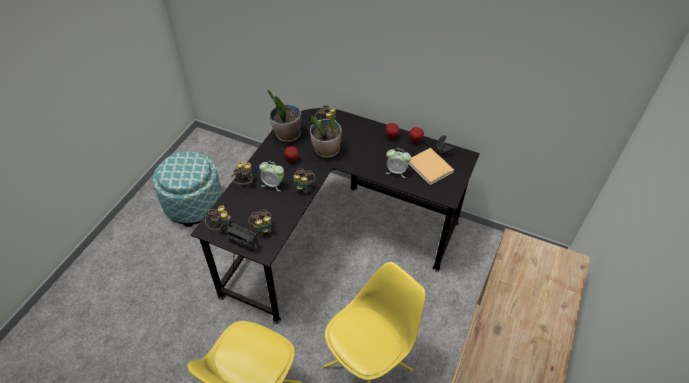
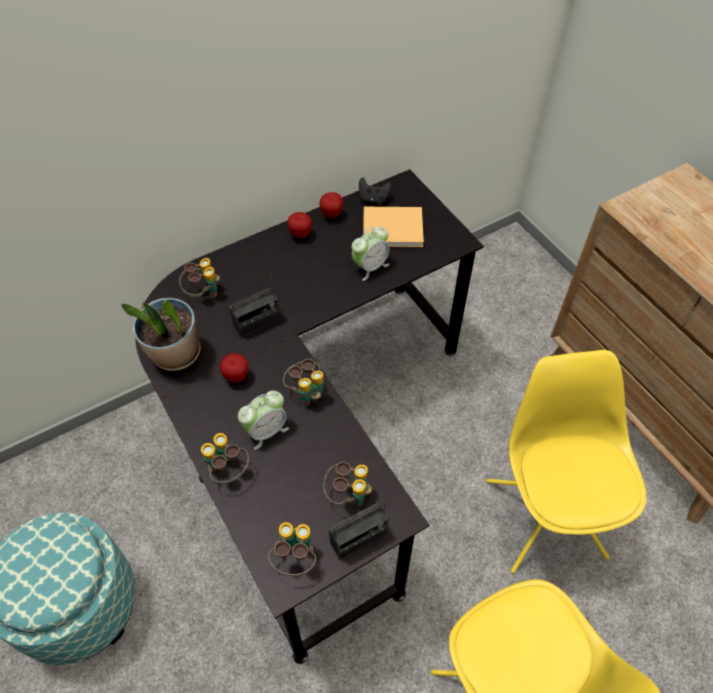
camera: 55 degrees left, 5 degrees up
potted plant [310,114,342,158] -> radio [229,277,281,337]

